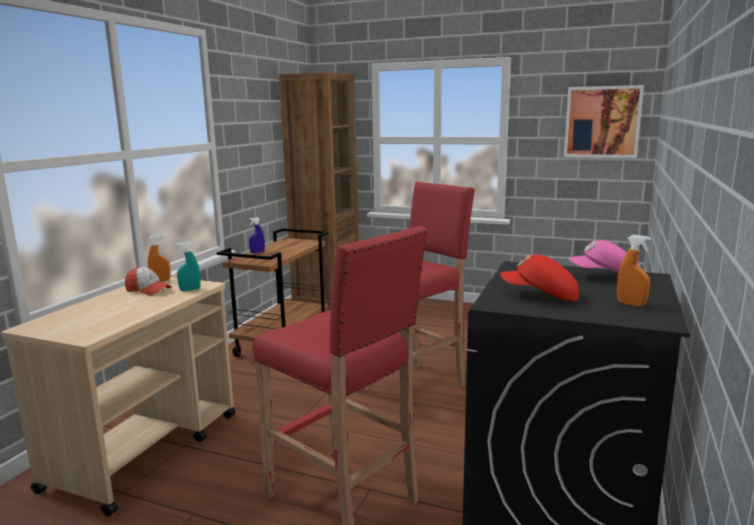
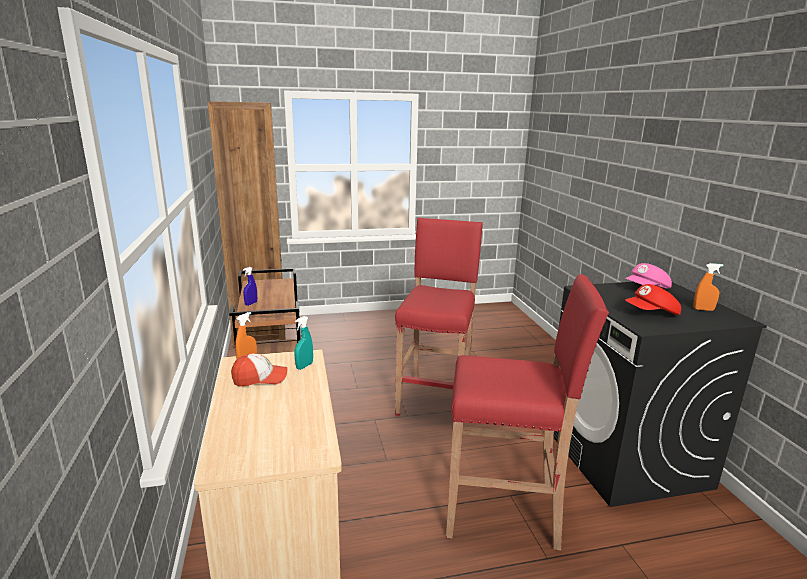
camera: 35 degrees left, 5 degrees up
picture [564,85,644,158] -> none

